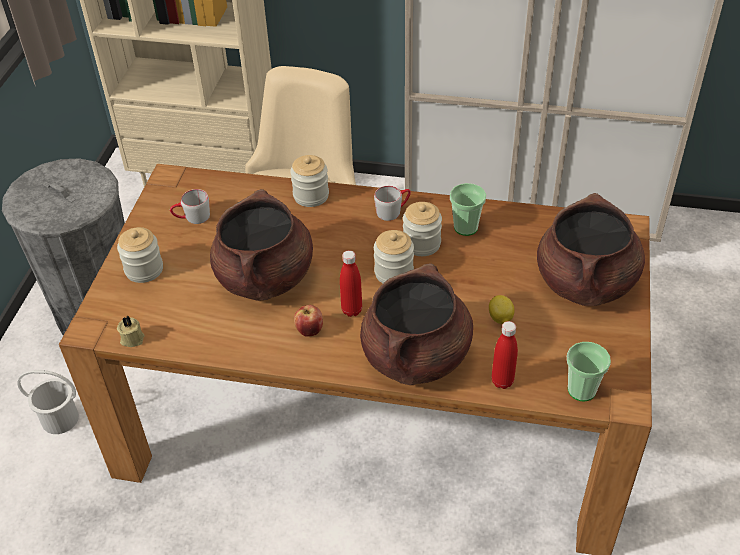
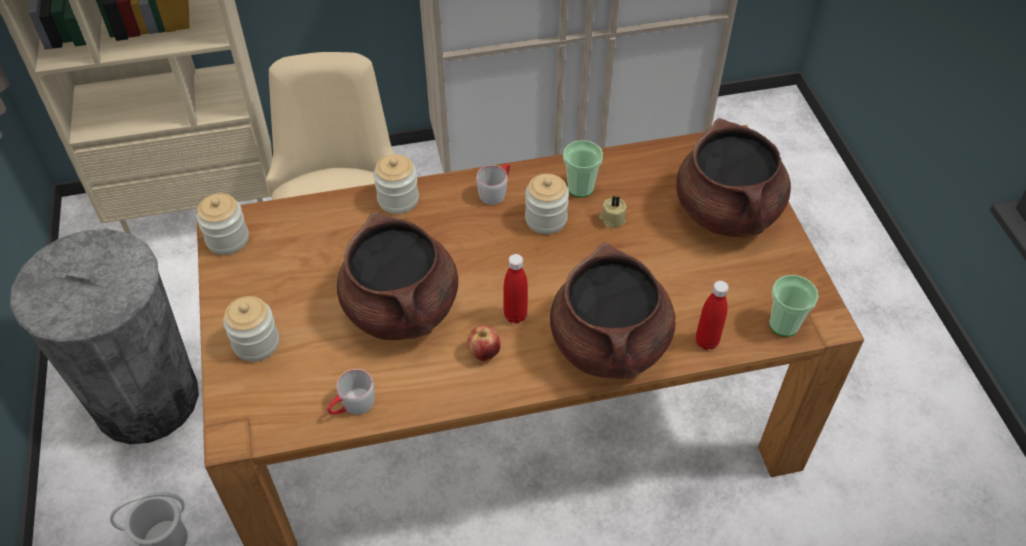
camera: 25 degrees left, 5 degrees up
beige candle [117,316,145,347] -> beige candle moved to [599,196,627,228]
grey mug [170,189,210,224] -> grey mug moved to [327,369,374,415]
jar [374,230,414,283] -> jar moved to [196,193,249,255]
lemon [489,295,514,324] -> none

